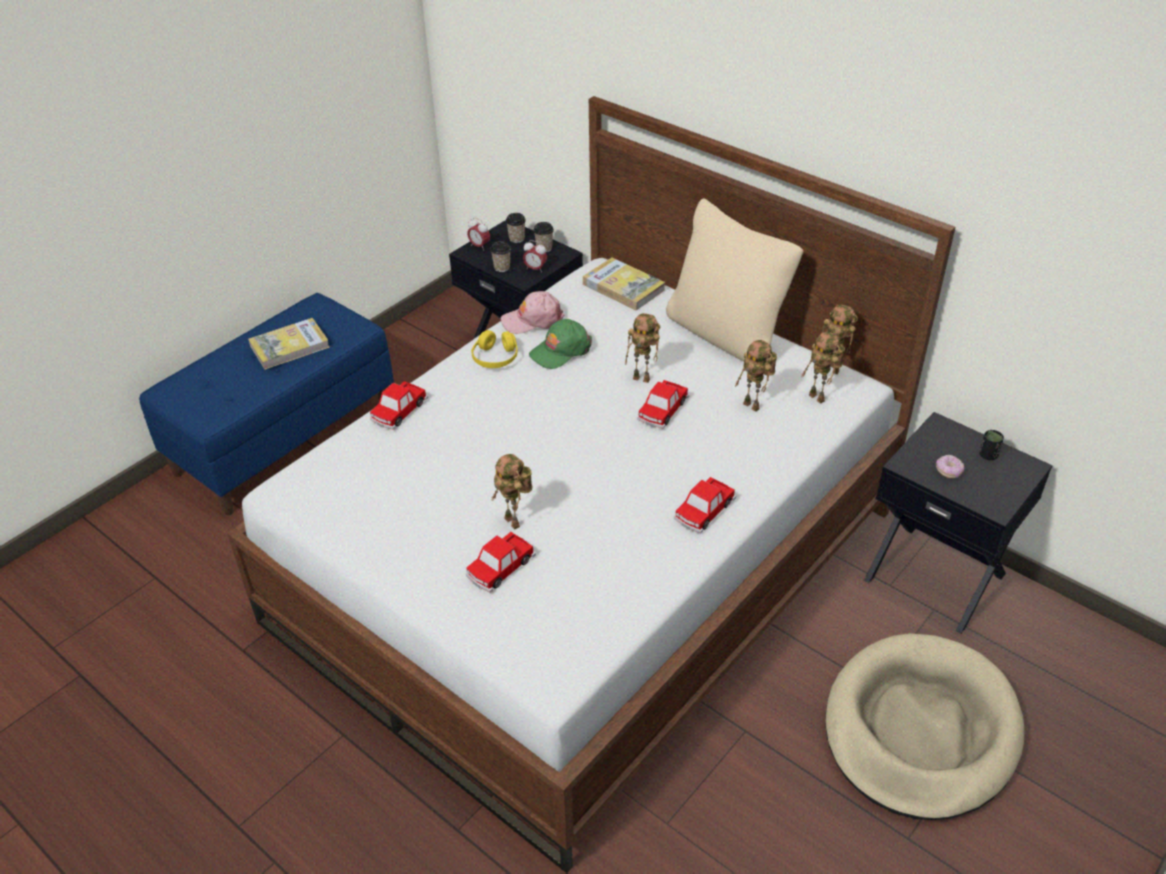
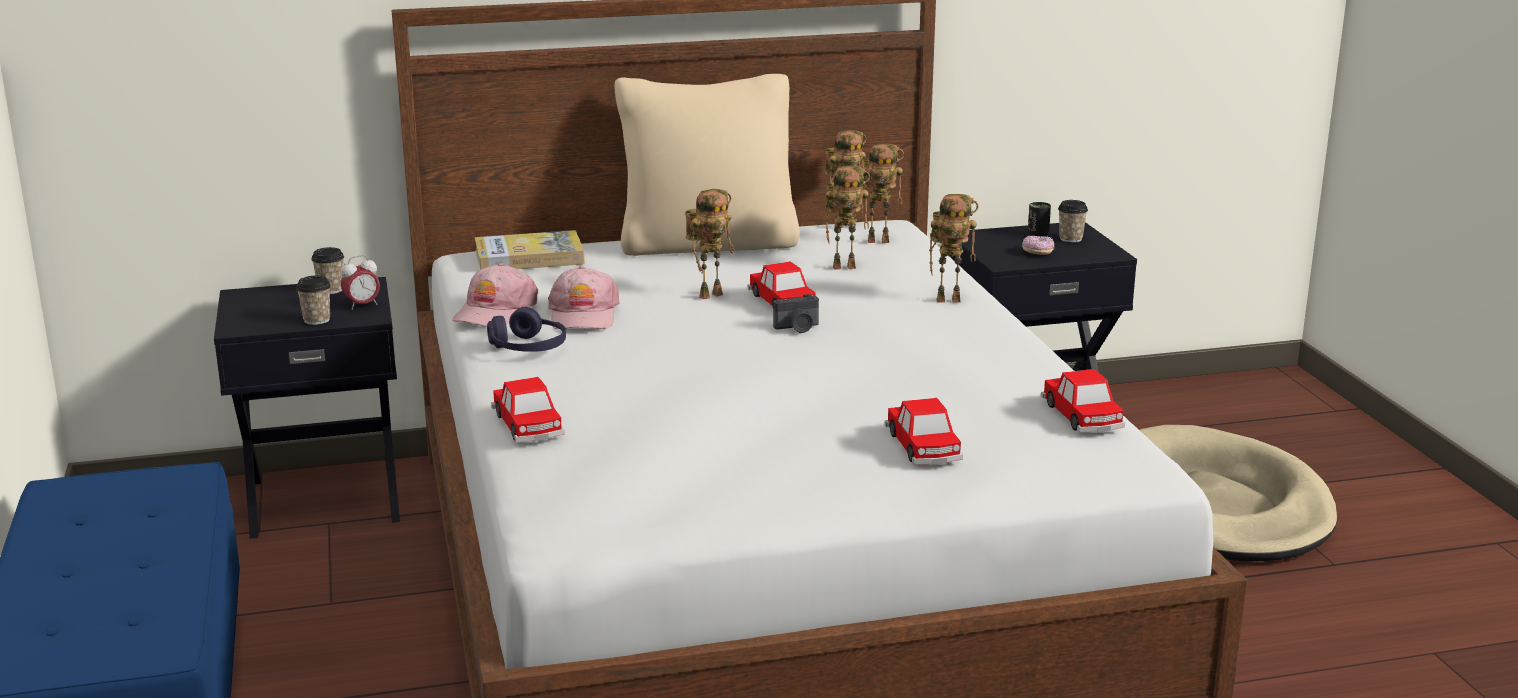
camera: 55 degrees left, 20 degrees down
book [248,318,330,370] -> none
alarm clock [467,218,490,251] -> none
yellow headphones [471,330,518,368] -> purple headphones [487,307,566,352]
toy robot [491,454,532,530] -> toy robot moved to [929,194,978,303]
cup [506,213,526,243] -> cup moved to [1058,200,1088,243]
green cap [529,319,592,369] -> pink cap [548,266,620,329]
toy car [674,477,736,534] -> toy car moved to [1041,369,1125,433]
none -> camera [773,294,819,333]

